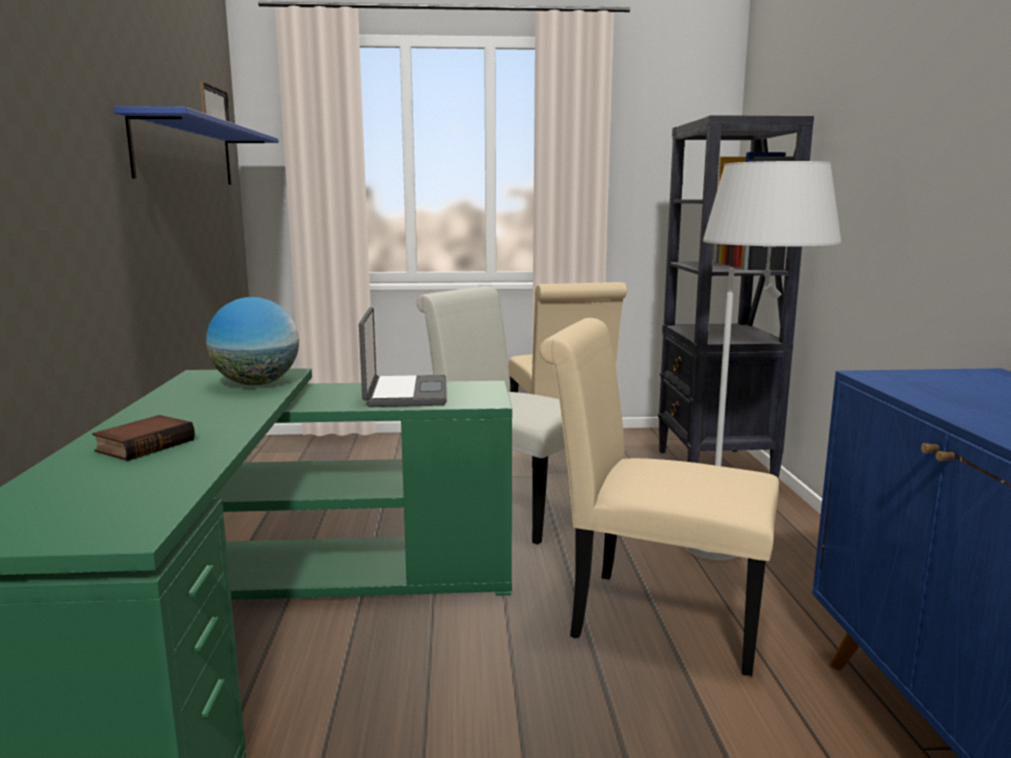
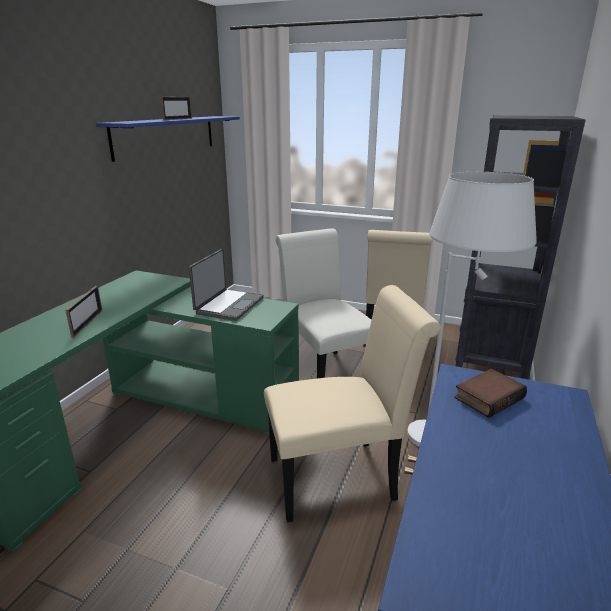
camera: 25 degrees right, 10 degrees up
book [92,415,195,461] -> book moved to [454,369,527,418]
globe [206,297,299,385] -> none
beige chair [539,318,779,676] -> beige chair turned 120 degrees clockwise [264,285,441,522]
none -> picture frame [65,286,103,338]

